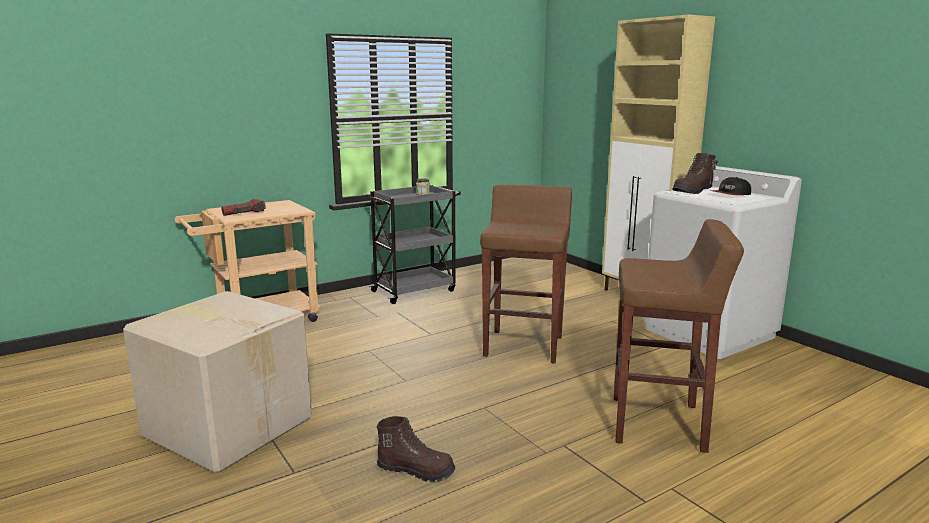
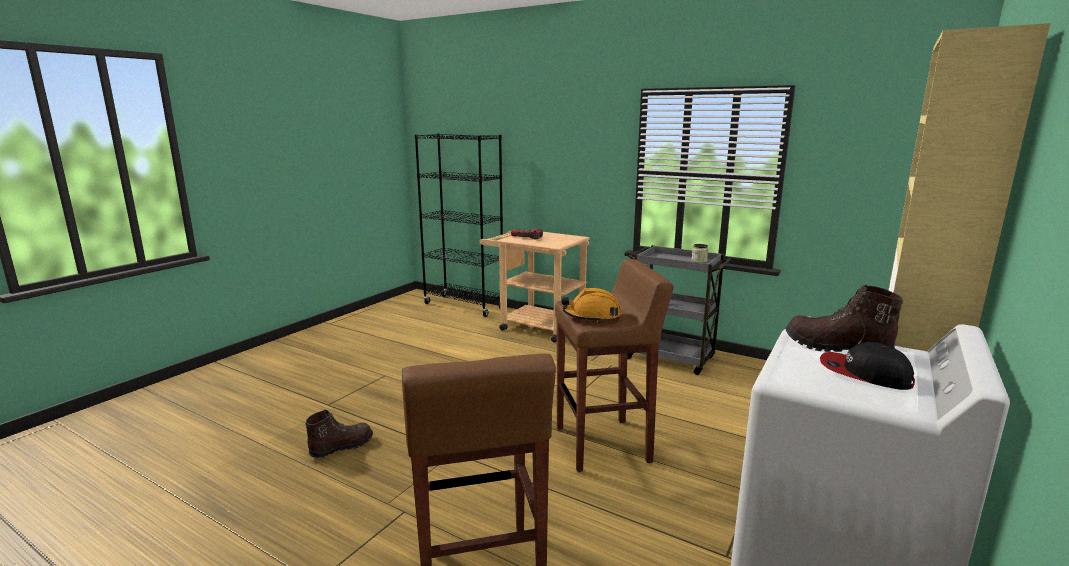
camera: 65 degrees right, 0 degrees up
cardboard box [123,291,312,473] -> none
brown boot [377,416,455,482] -> brown boot turned 120 degrees counterclockwise [305,409,373,458]
none -> black bookcase [415,134,503,317]
none -> orange hard hat [561,288,622,322]

